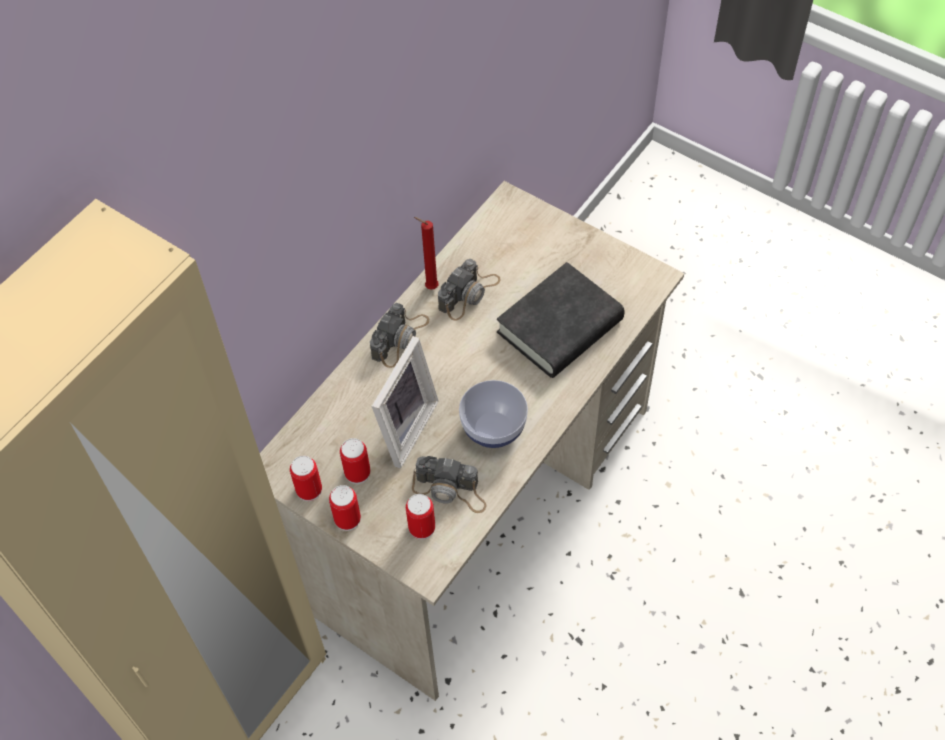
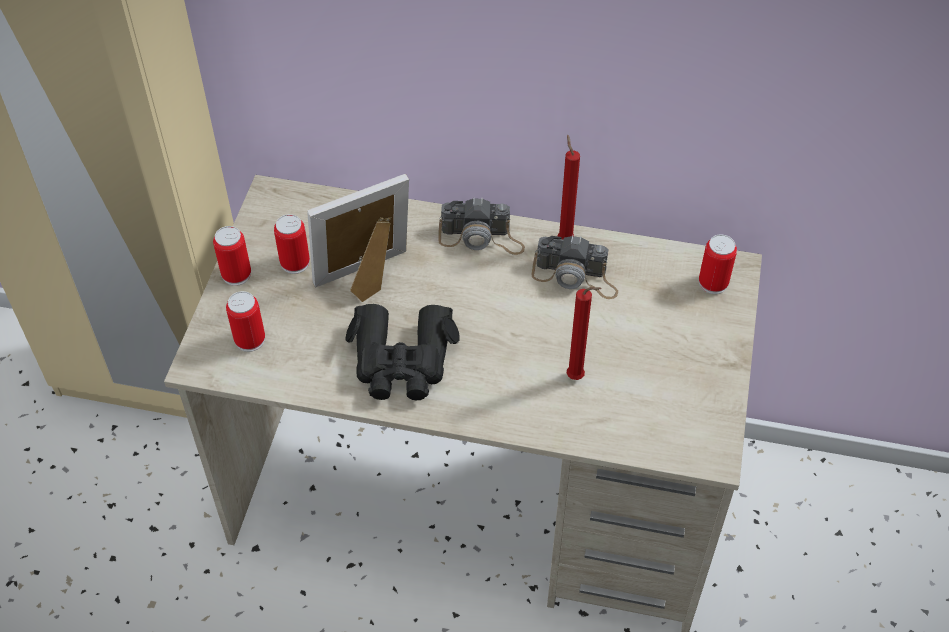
camera: 65 degrees right, 5 degrees down
can [290,456,322,501] -> can moved to [699,234,737,294]
picture frame [371,336,439,468] -> picture frame turned 150 degrees clockwise [307,174,409,302]
camera [412,456,487,513] -> none
bowl [459,380,528,448] -> black binoculars [345,304,460,400]
black book [497,262,625,378] -> red candle [567,287,602,380]

